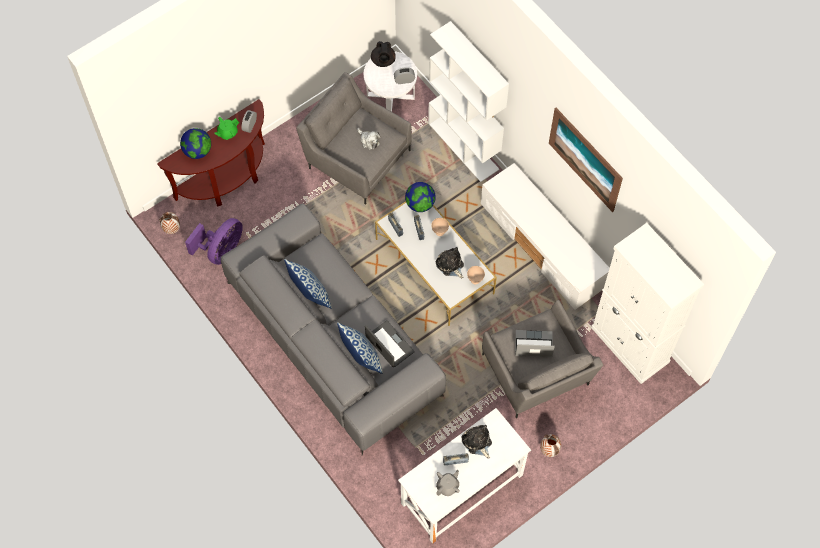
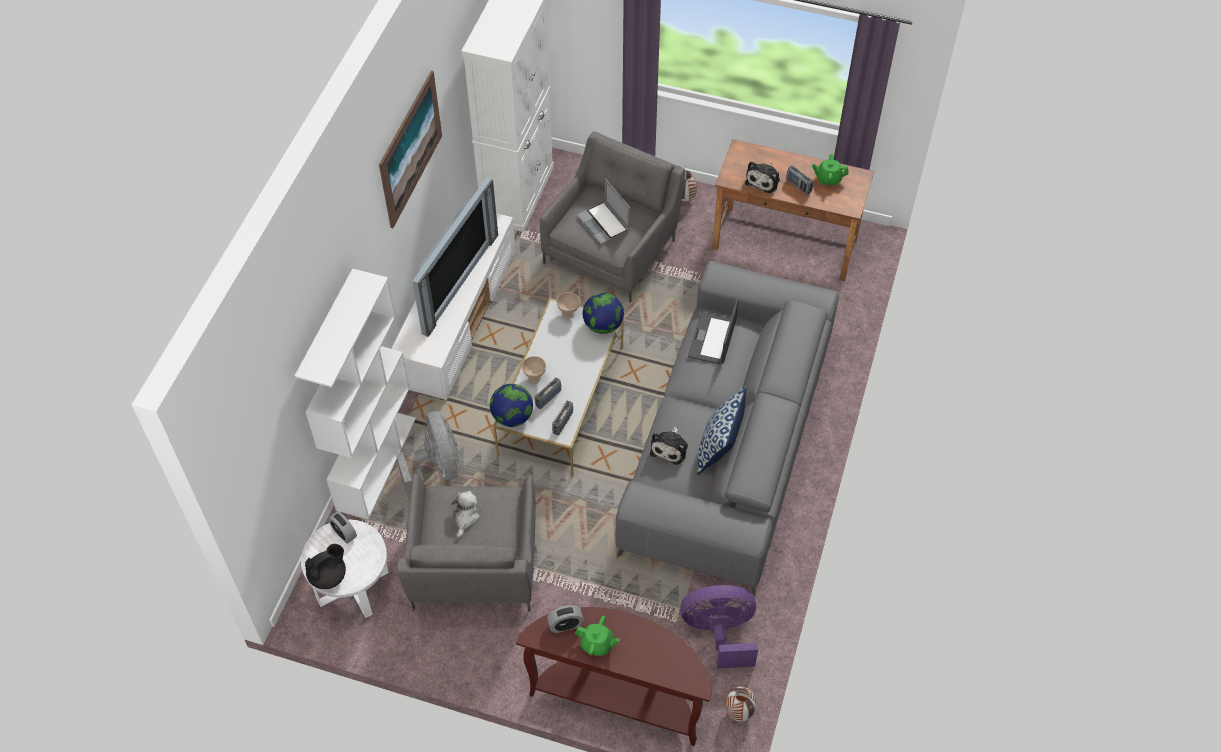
camera: 125 degrees left, 10 degrees down
globe [180,128,211,159] -> globe moved to [583,293,624,334]
pillow [337,322,383,374] -> none
white desk [398,408,531,544] -> brown desk [712,139,874,281]
plush toy [436,247,464,278] -> plush toy moved to [650,426,688,465]
grey teapot [436,470,460,496] -> green teapot [812,154,849,186]
none -> grey fan [396,411,459,501]
none -> television [412,177,498,337]

